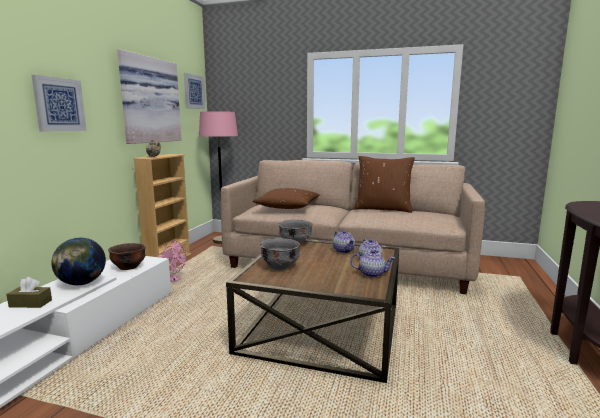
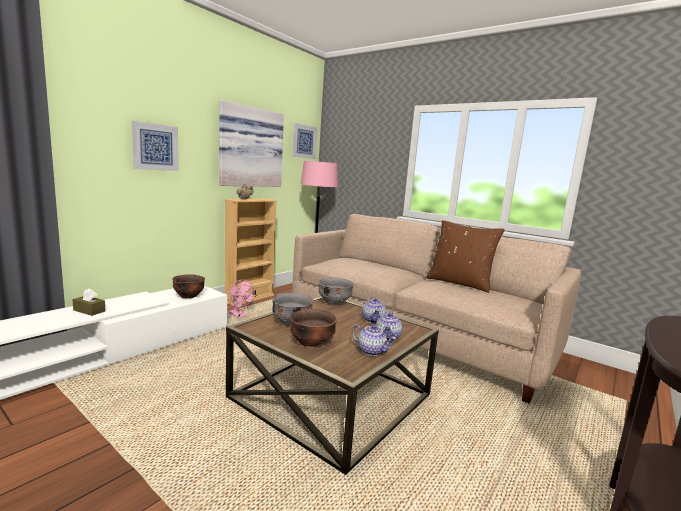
camera: 20 degrees right, 0 degrees up
globe [51,238,106,286] -> none
brown pillow [252,188,320,209] -> none
none -> brown bowl [290,309,337,347]

